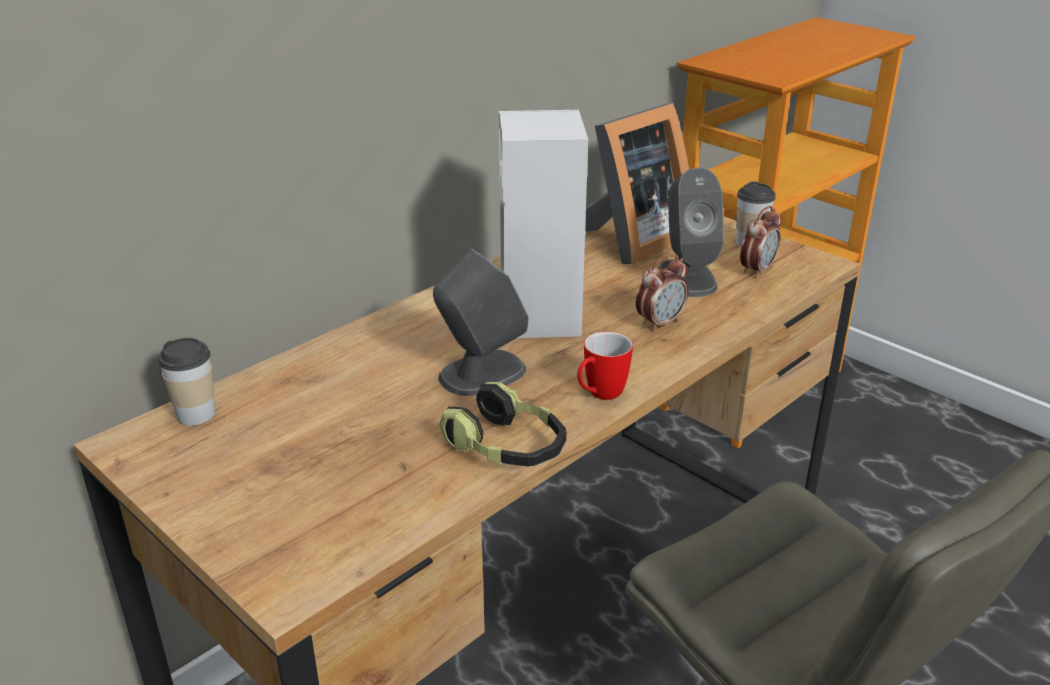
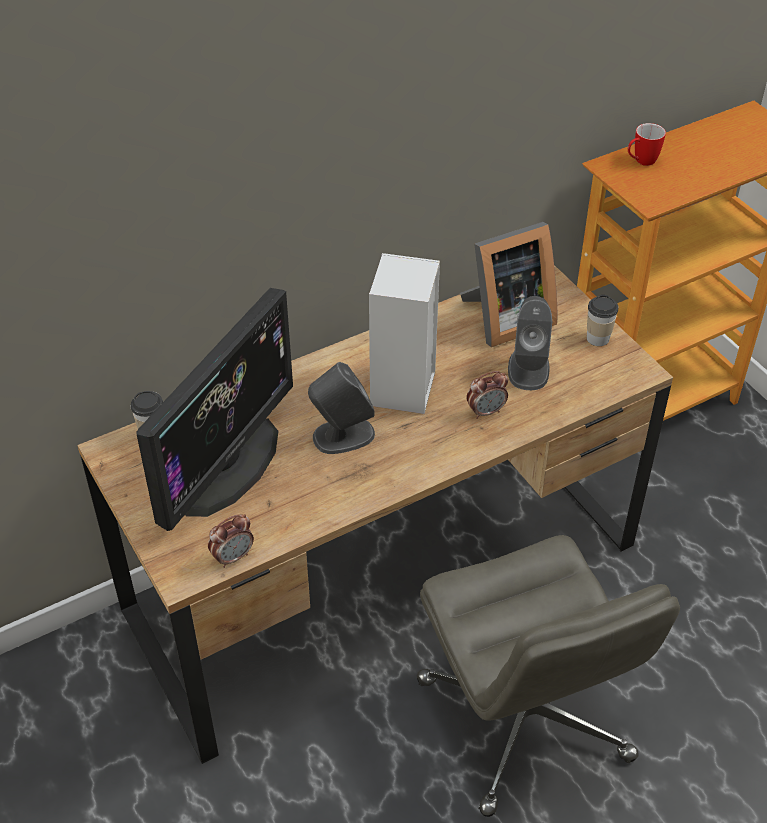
camera: 15 degrees right, 15 degrees up
headphones [439,382,566,466] -> none
mug [577,332,633,400] -> mug moved to [628,123,666,166]
alarm clock [740,206,781,278] -> alarm clock moved to [208,514,254,568]
none -> monitor [137,288,293,531]

